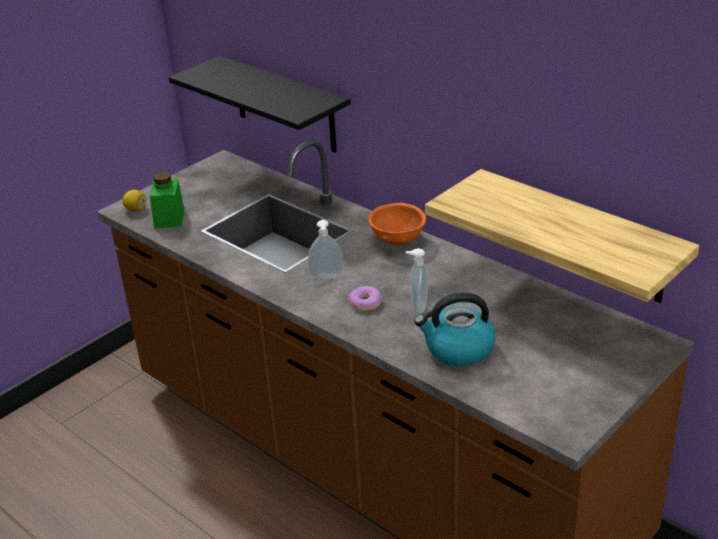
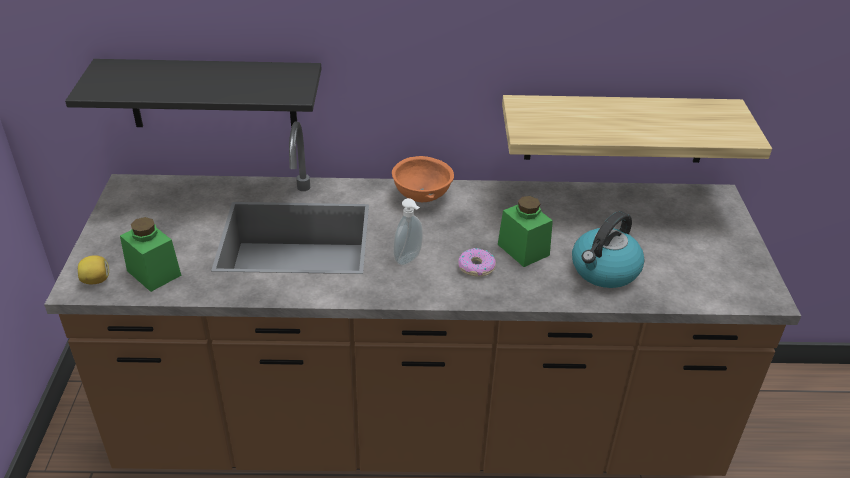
camera: 45 degrees left, 5 degrees up
soap dispenser [406,248,428,314] -> green jar [498,196,553,267]

